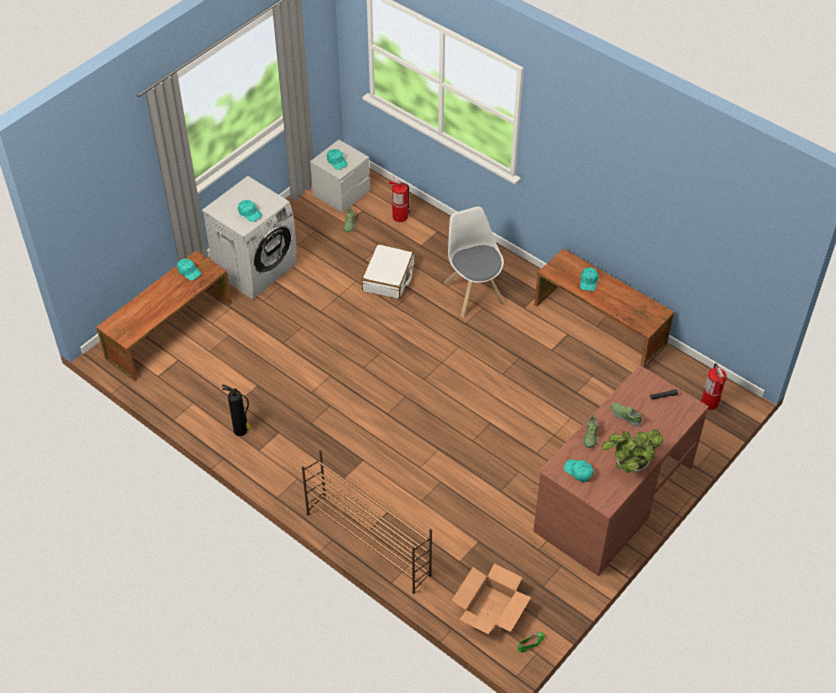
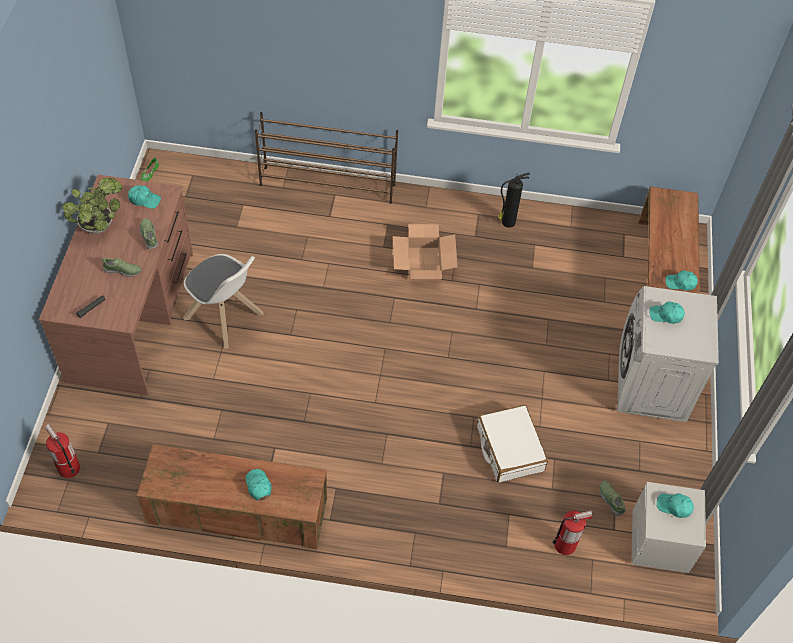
camera: 145 degrees right, 5 degrees up
chair [444,206,505,317] -> chair moved to [183,254,264,349]
cardboard box [452,564,531,634] -> cardboard box moved to [393,224,458,281]

